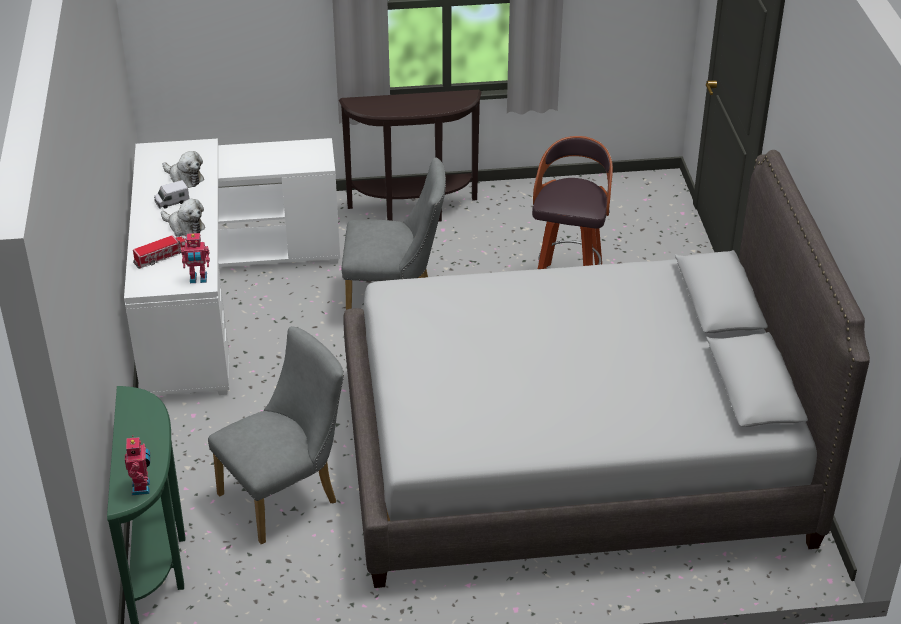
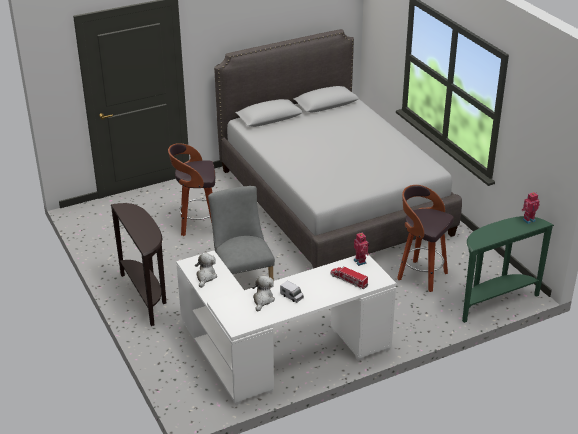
camera: 110 degrees left, 5 degrees down
plush toy [161,199,205,237] -> plush toy moved to [195,253,217,288]
grey chair [208,326,344,545] -> stool [397,185,454,292]

